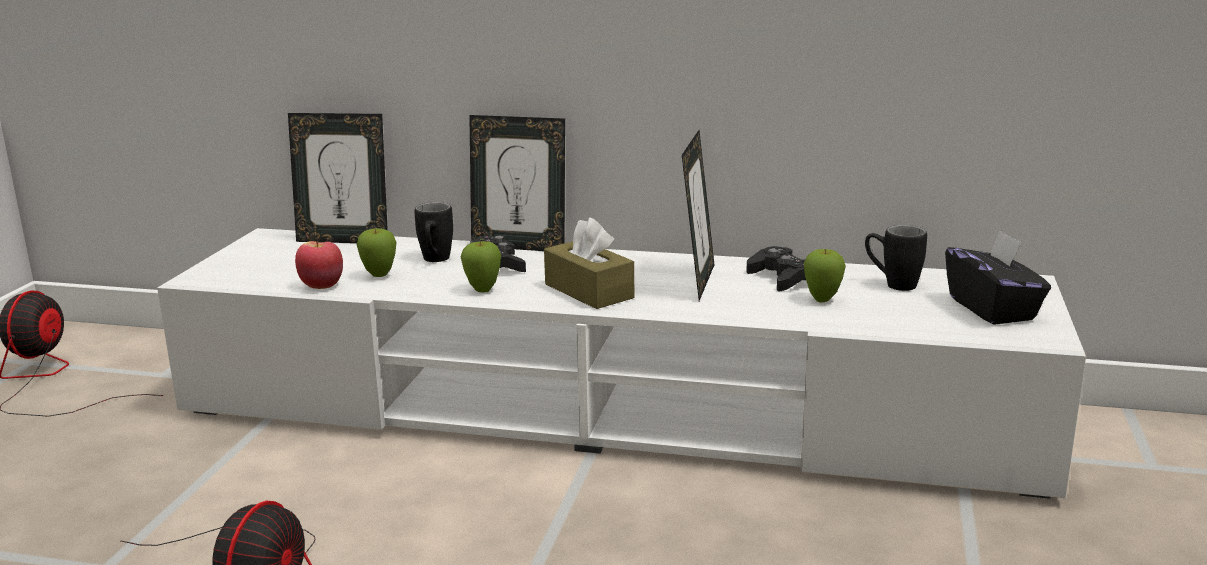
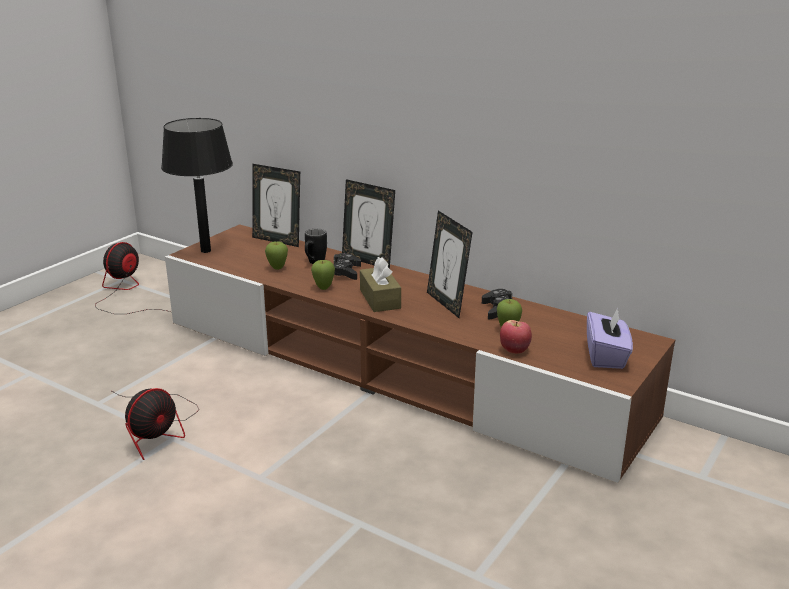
camera: 20 degrees right, 5 degrees up
white tv stand [157,228,1086,499] -> brown tv stand [165,224,675,483]
apple [295,241,343,289] -> apple moved to [500,320,532,354]
picture frame [682,130,714,301] -> picture frame turned 120 degrees clockwise [427,211,473,318]
black mug [865,225,927,291] -> none
black tissue box [945,230,1051,325] -> purple tissue box [587,308,633,369]
none -> black table lamp [161,118,233,253]

